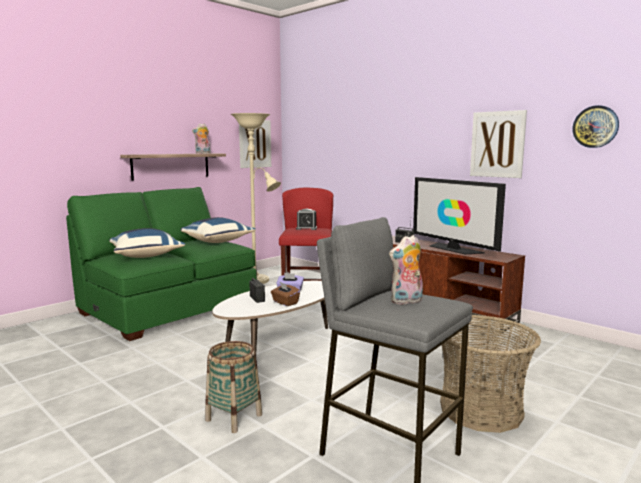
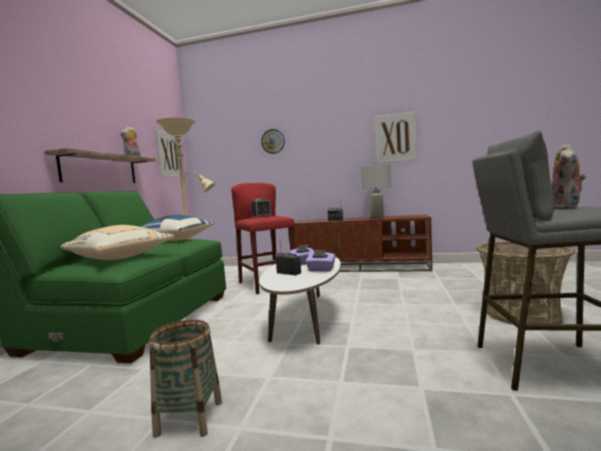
camera: 30 degrees left, 5 degrees down
blue pillow [109,228,185,258] -> beige pillow [61,225,174,260]
basket [205,341,262,433] -> basket moved to [149,320,222,438]
brown tissue box [271,281,300,306] -> purple tissue box [305,250,335,272]
television [413,177,506,254] -> grey table lamp [360,163,391,219]
wall clock [572,105,619,148] -> wall clock moved to [261,129,285,154]

